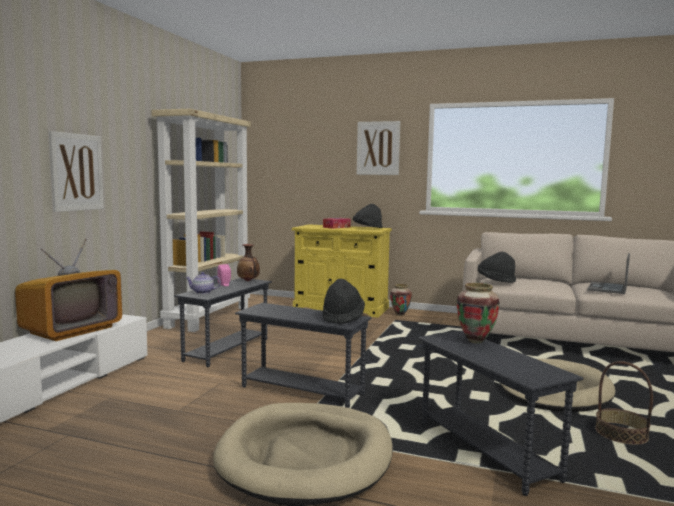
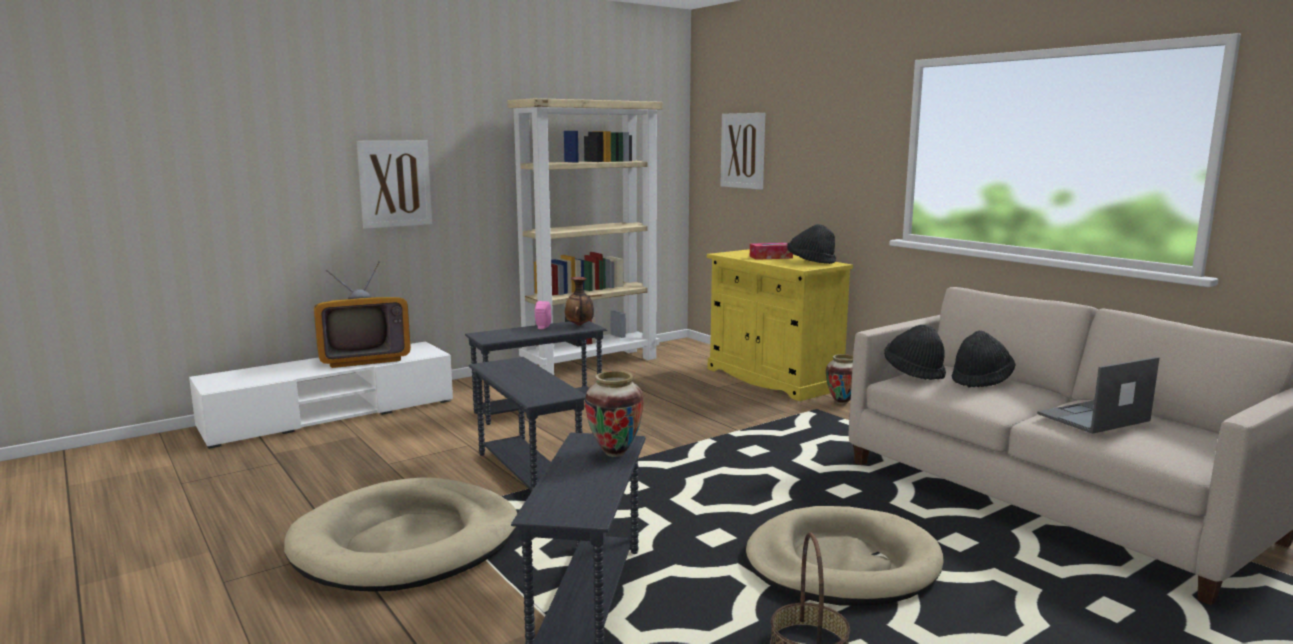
camera: 35 degrees right, 5 degrees up
teapot [185,272,221,294] -> none
black hat [323,278,365,325] -> black hat moved to [952,331,1016,388]
picture [357,121,400,175] -> picture moved to [720,113,765,190]

